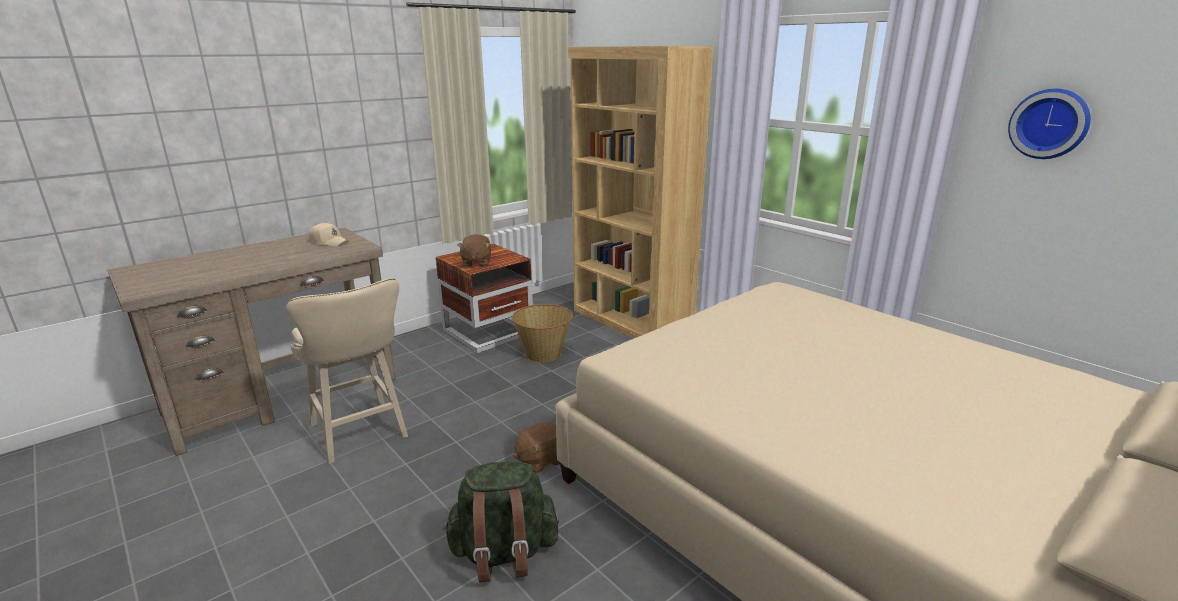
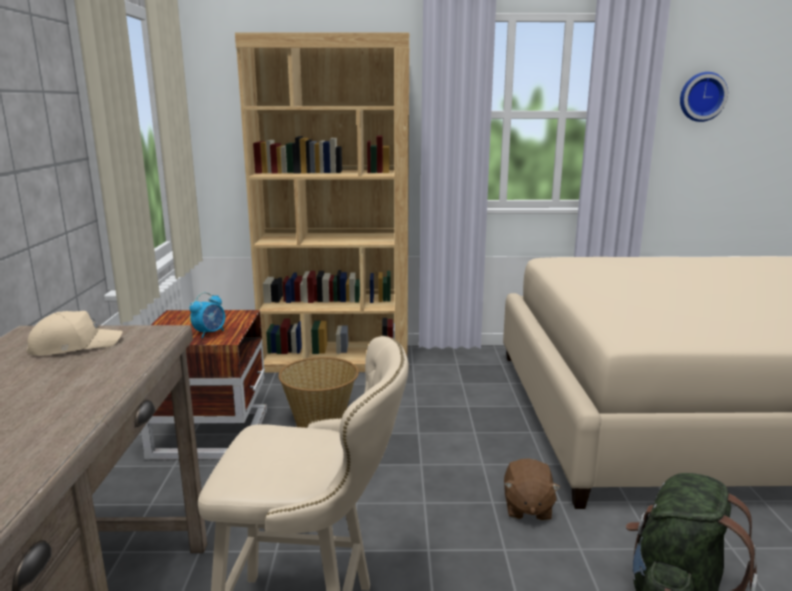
camera: 50 degrees left, 5 degrees down
brown plush toy [457,234,491,268] -> alarm clock [190,292,225,338]

